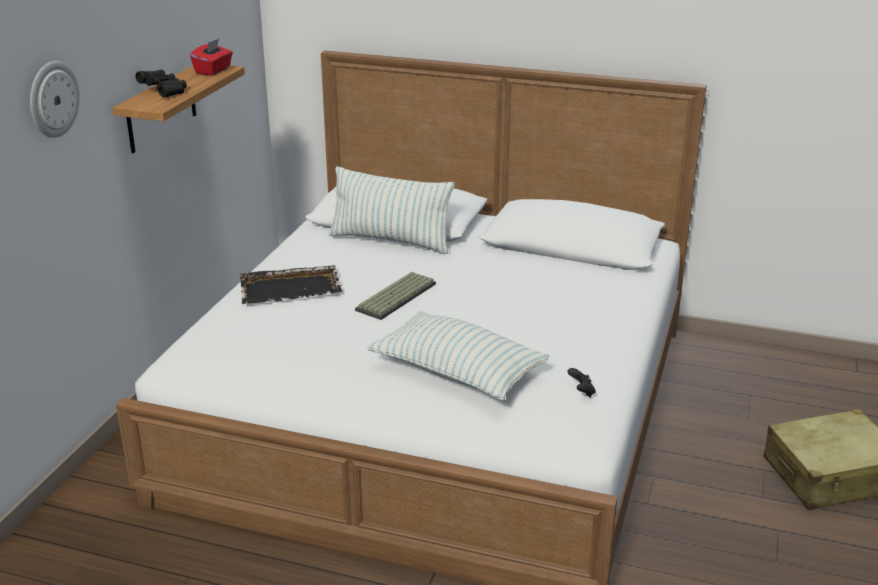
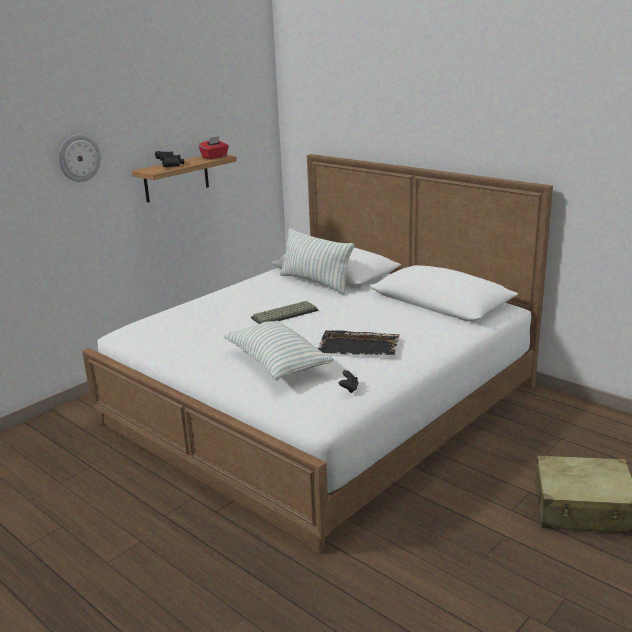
camera: 25 degrees right, 5 degrees down
black tray [240,265,342,304] -> black tray moved to [318,330,400,355]

